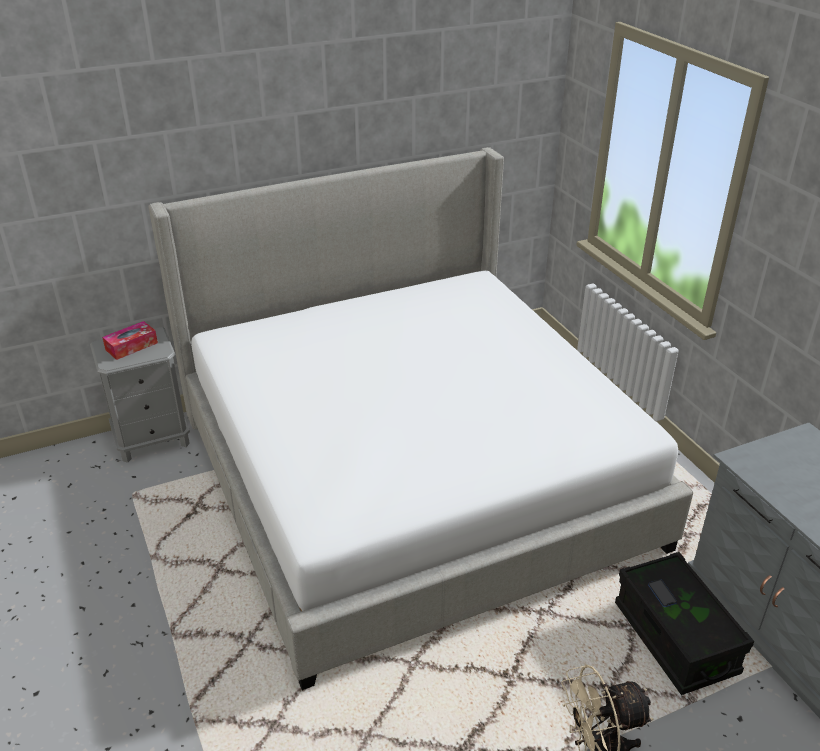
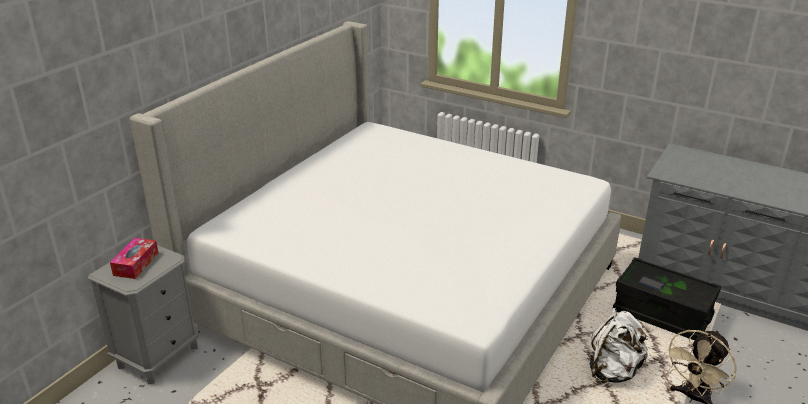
camera: 35 degrees left, 5 degrees down
none -> white backpack [590,308,649,383]

